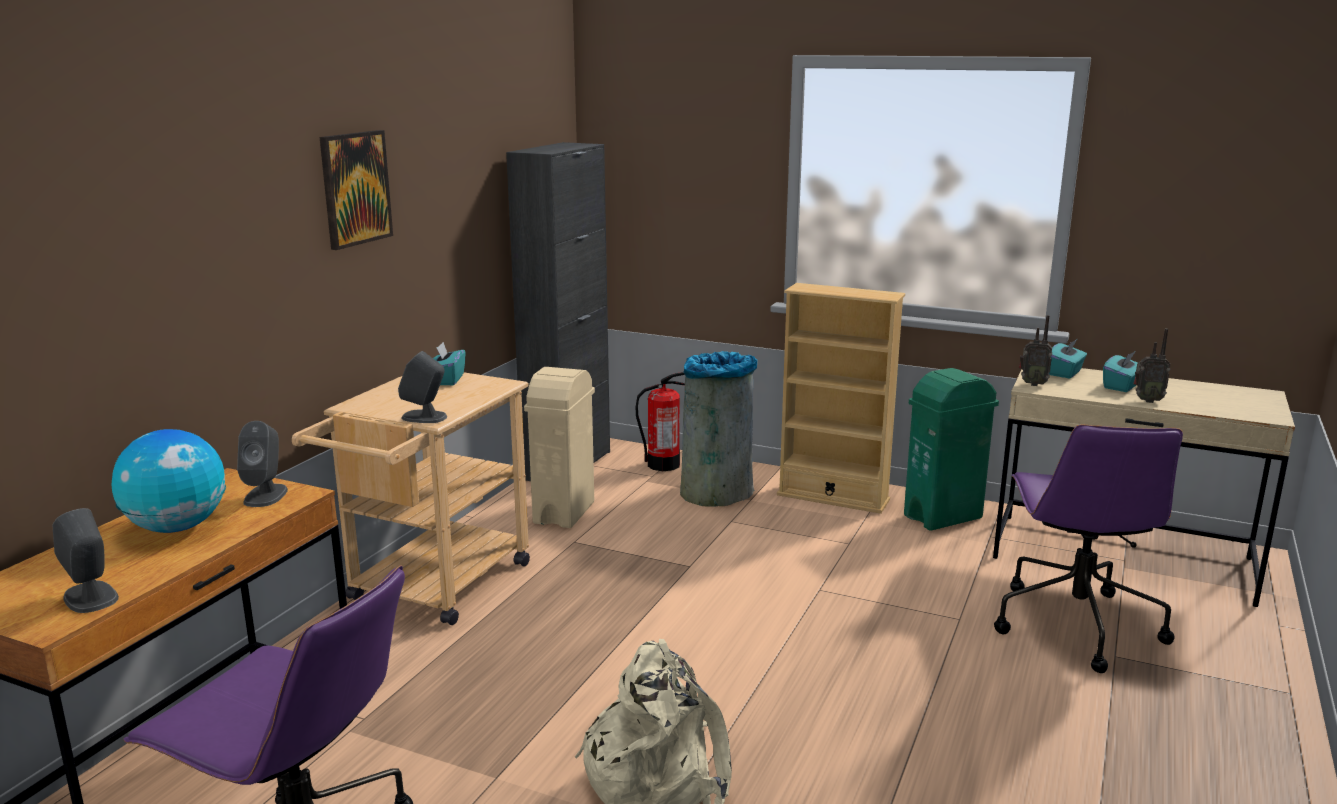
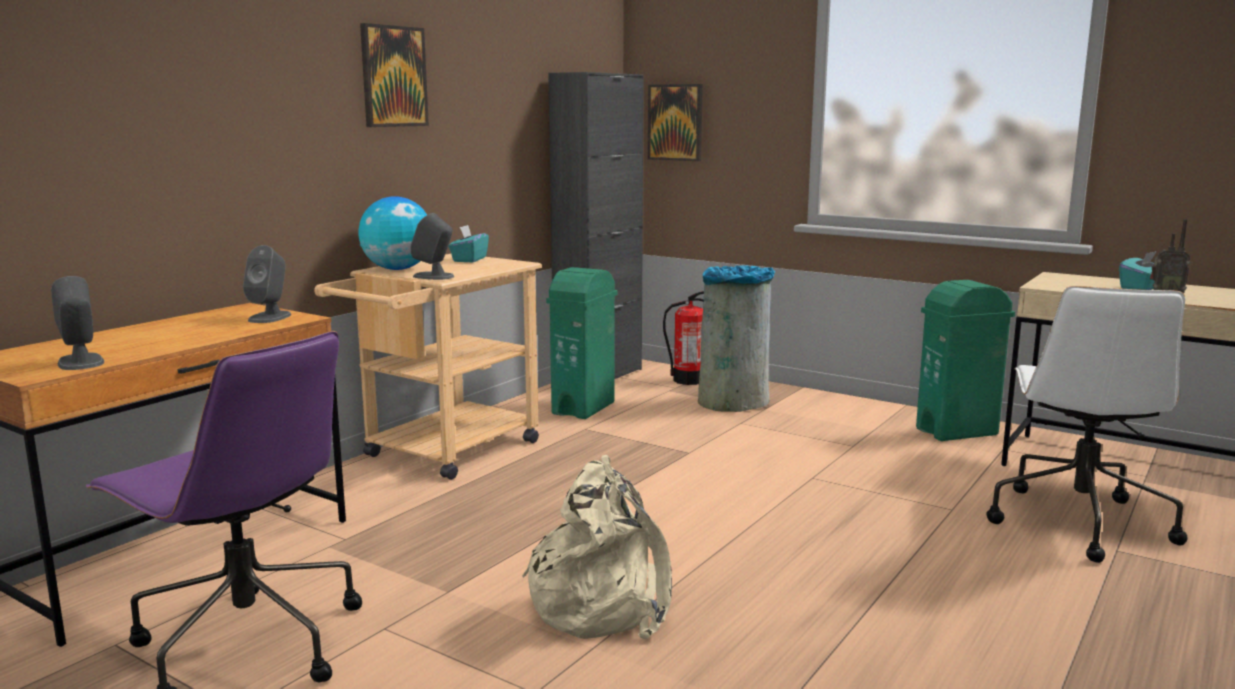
camera: 10 degrees right, 5 degrees down
globe [111,429,226,533] -> globe moved to [359,196,427,270]
beige trash can [524,367,595,528] -> green trash can [546,267,617,419]
beige bookcase [777,283,905,514] -> none
purple office chair [994,425,1183,673] -> white office chair [986,286,1188,563]
radio [1019,315,1052,386] -> none
turquoise tissue box [1049,339,1087,379] -> none
none -> picture [648,84,703,161]

